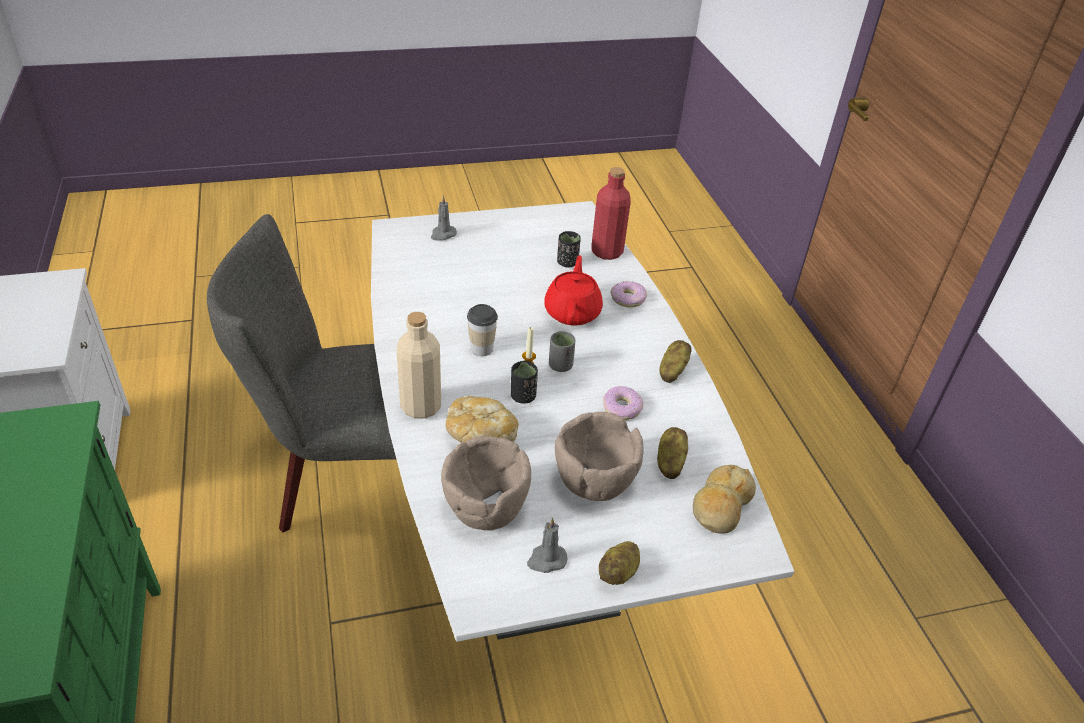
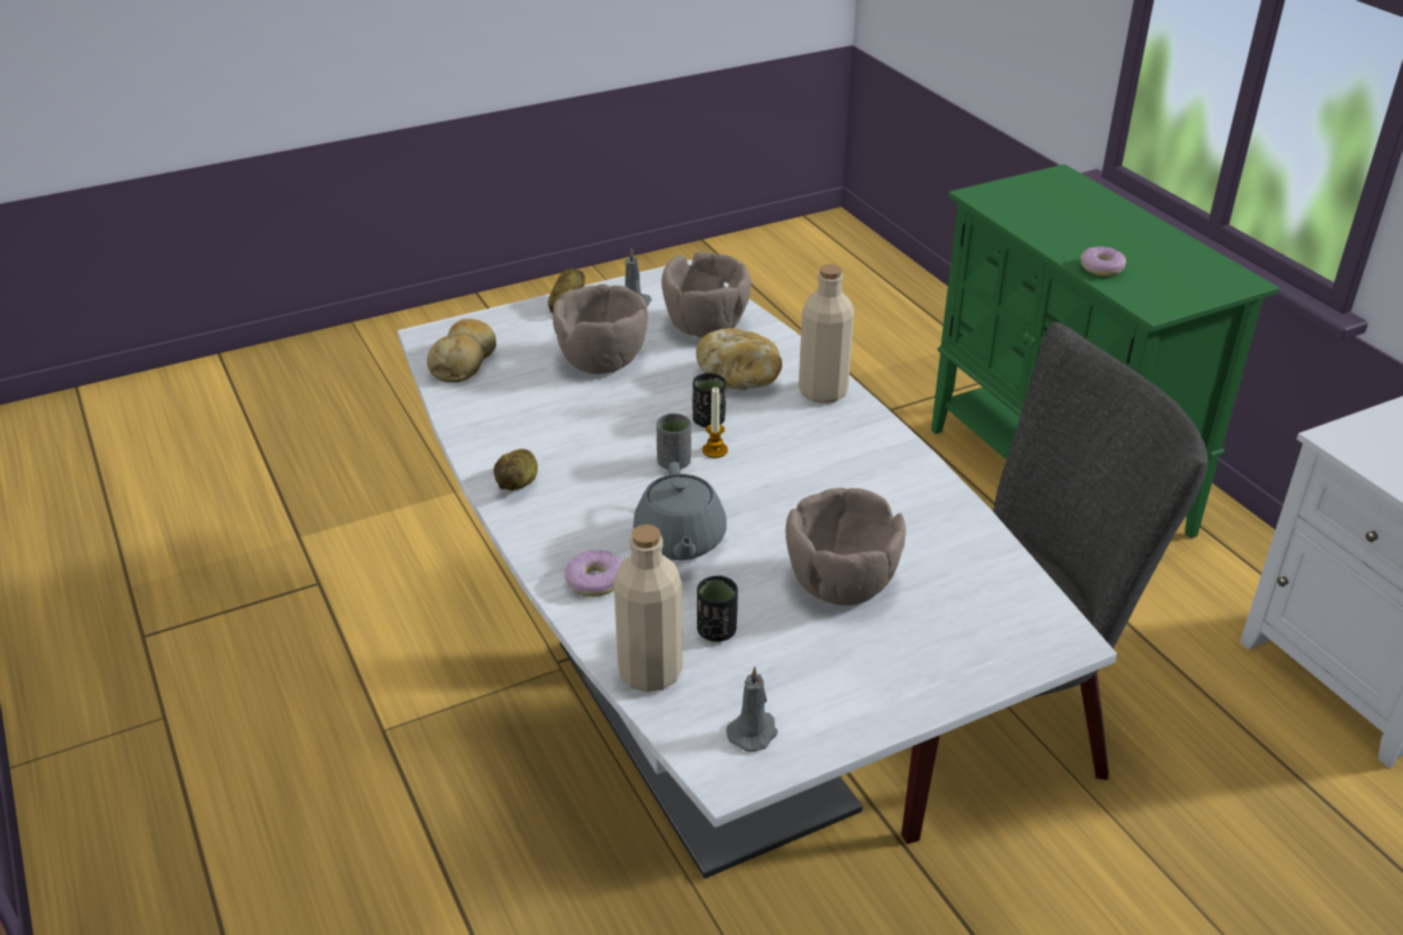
camera: 170 degrees right, 5 degrees down
grey candle [431,195,457,240] -> grey candle moved to [726,667,778,752]
cup [467,304,498,356] -> none
red teapot [544,255,603,326] -> grey teapot [633,462,727,560]
red bottle [592,167,631,260] -> beige bottle [614,524,683,692]
donut [603,386,644,420] -> donut moved to [1080,246,1126,276]
potato [657,427,688,479] -> none
none -> brown bowl [785,488,906,605]

